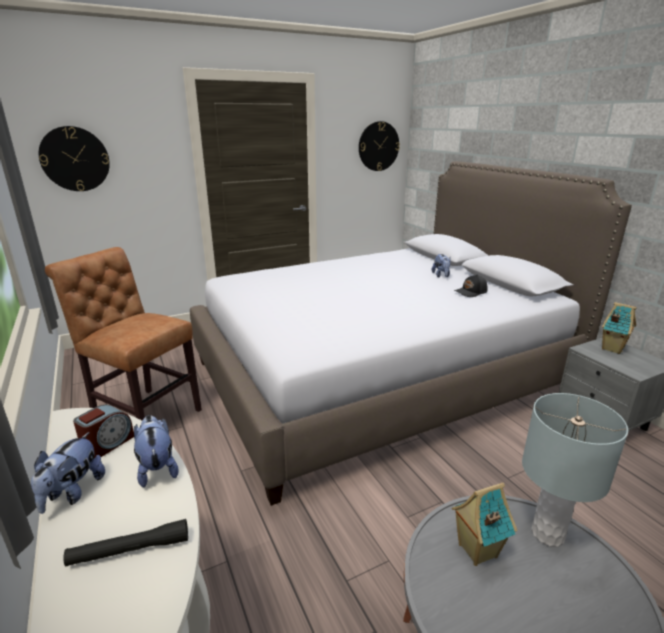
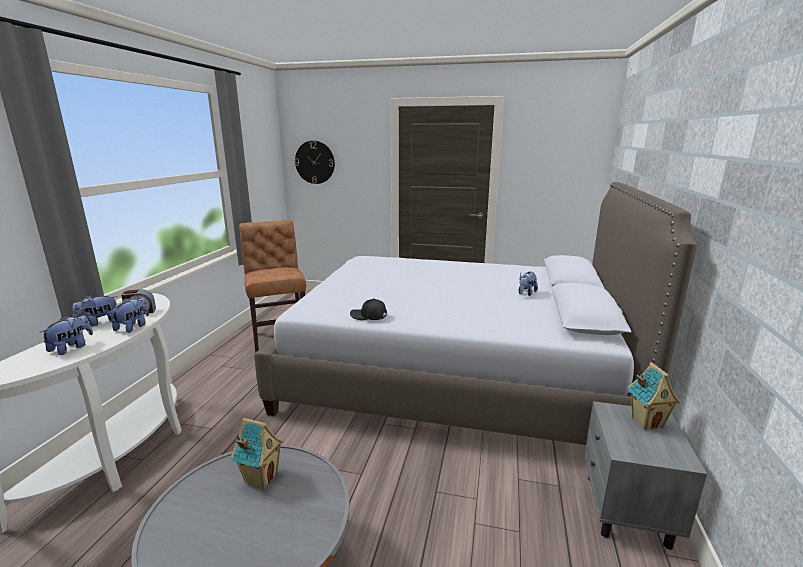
camera: 40 degrees right, 5 degrees down
black flashlight [63,519,188,566] -> plush toy [41,315,93,355]
wall clock [359,121,400,171] -> none
black cap [454,275,488,297] -> black cap moved to [350,298,387,320]
grey table lamp [522,393,628,547] -> none

